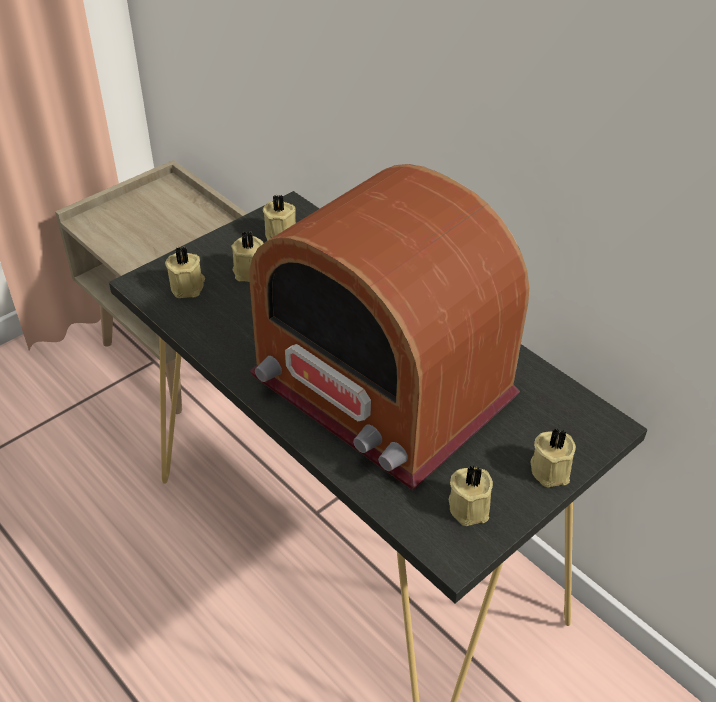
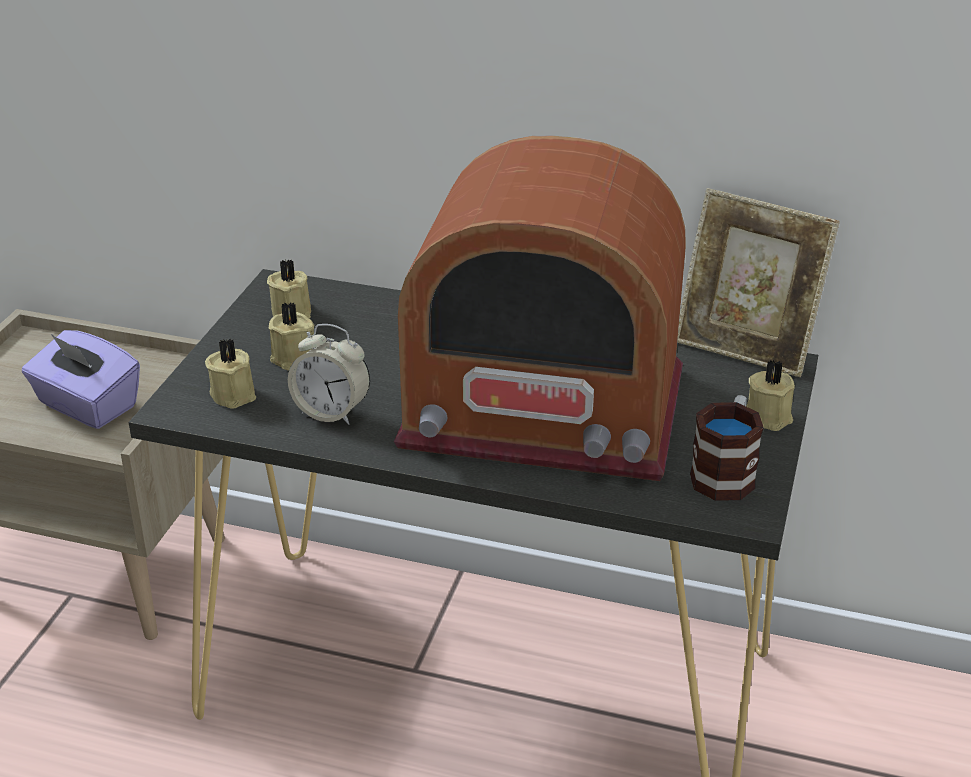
camera: 30 degrees left, 10 degrees down
beige candle [449,465,493,526] -> mug [690,395,764,501]
none -> purple tissue box [22,330,140,429]
none -> alarm clock [288,324,370,425]
none -> picture frame [677,188,840,377]

